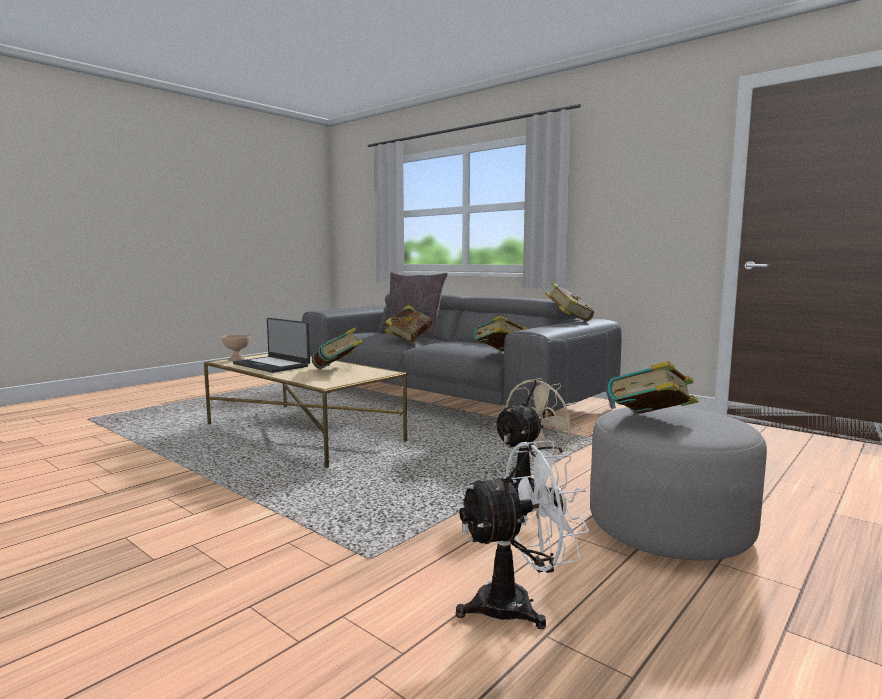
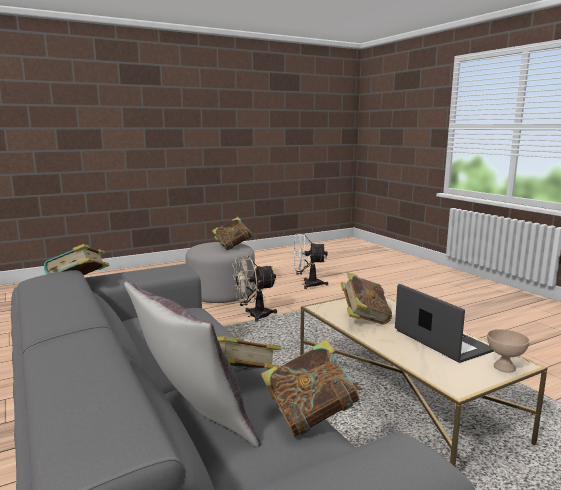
camera: 160 degrees left, 5 degrees up
book [474,316,528,351] -> book moved to [261,339,362,436]

